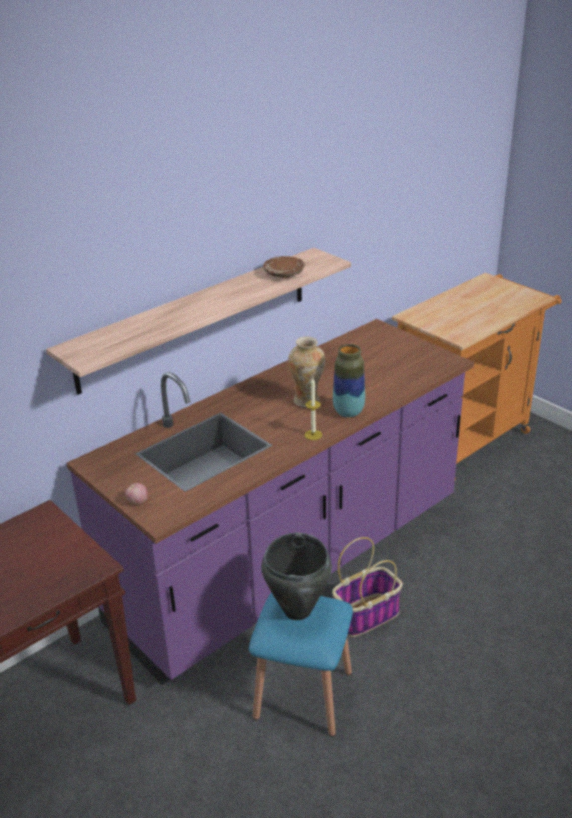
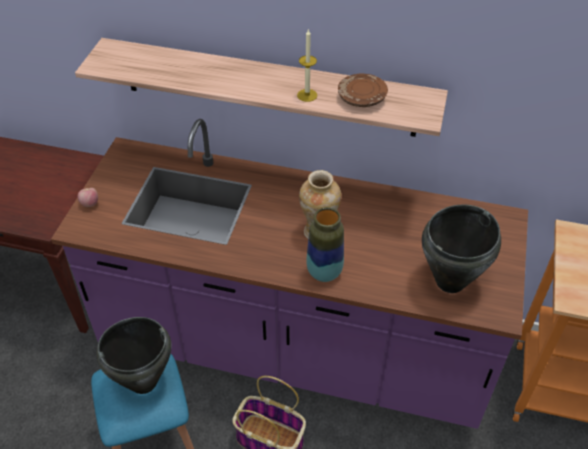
camera: 55 degrees right, 15 degrees up
candle [305,378,322,440] -> candle moved to [297,29,317,102]
none -> black cooking pot [422,204,501,293]

